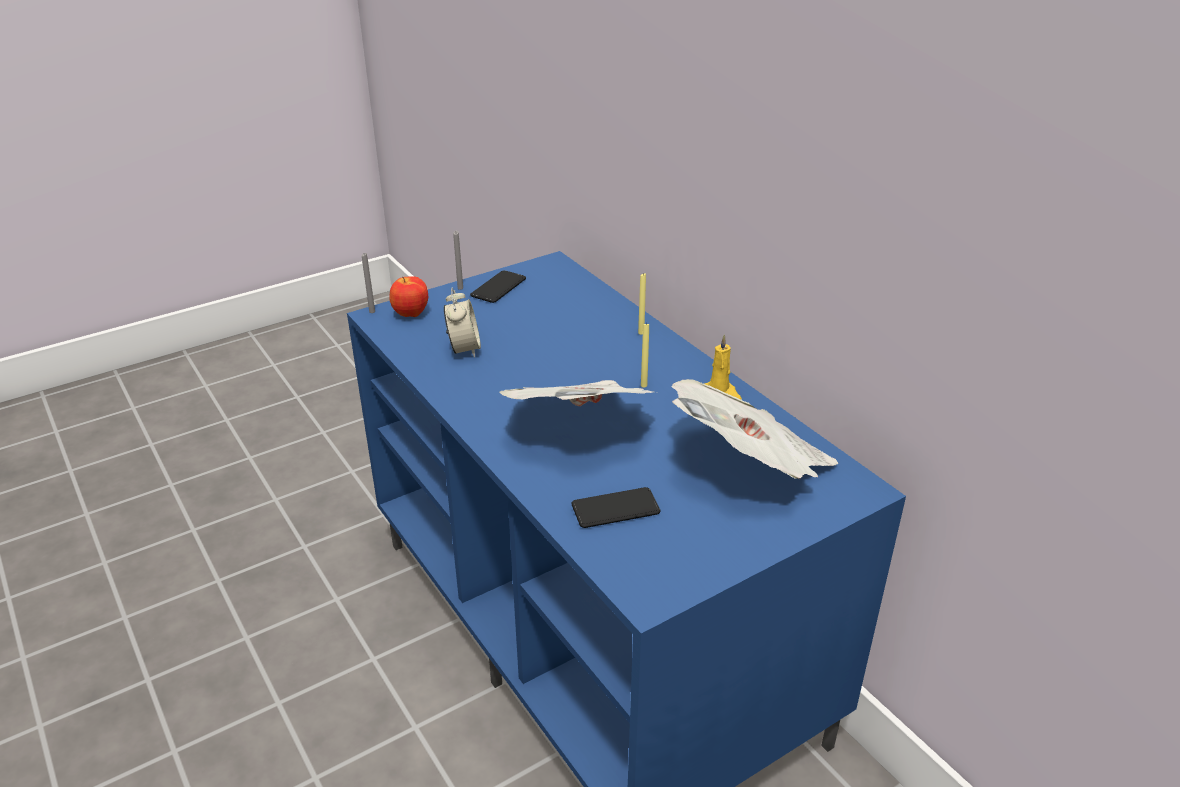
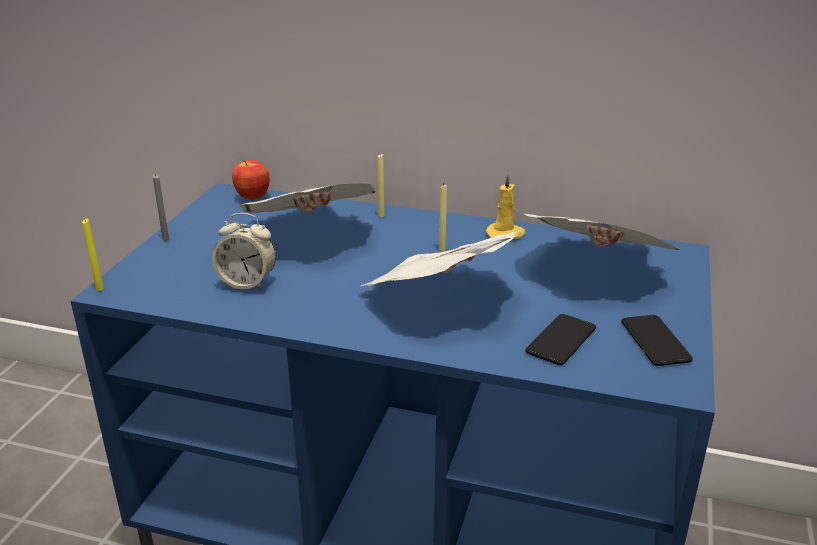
camera: 40 degrees left, 5 degrees down
grey candle [362,253,375,313] -> yellow candle [82,219,104,291]
apple [389,276,428,317] -> apple moved to [232,160,270,200]
alarm clock [444,288,481,358] -> alarm clock turned 150 degrees clockwise [212,213,276,290]
phone [470,270,526,303] -> phone moved to [621,315,693,366]
none -> newspaper [240,184,376,213]

